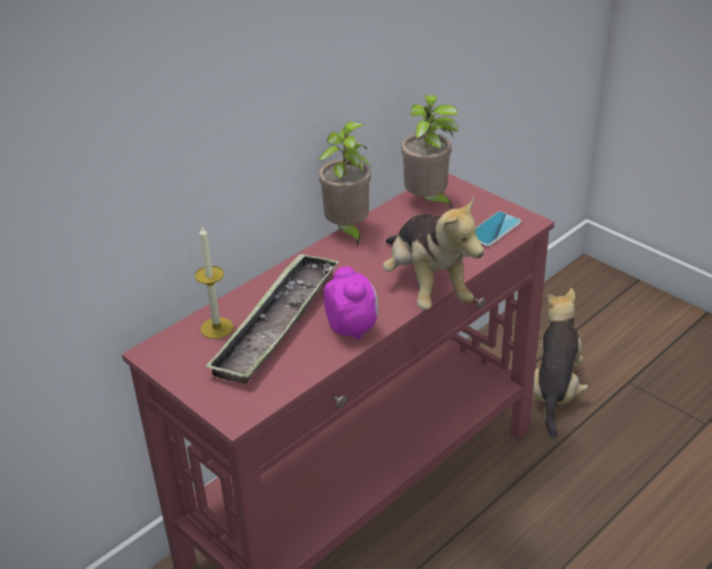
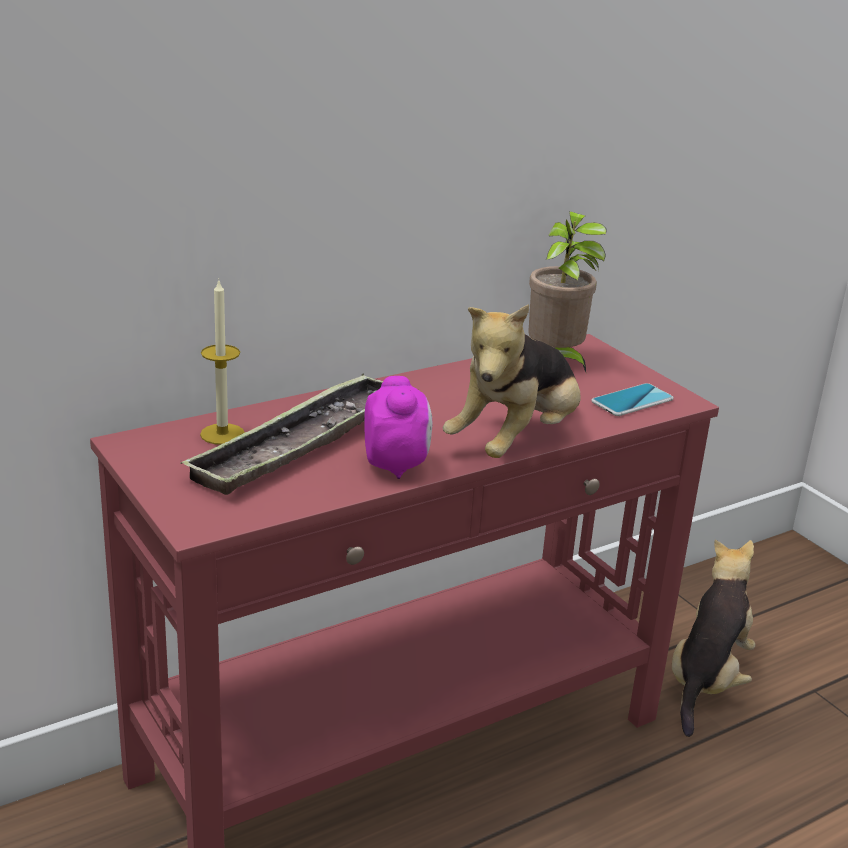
camera: 10 degrees right, 10 degrees down
potted plant [318,122,372,247] -> none
plush toy [383,196,484,309] -> plush toy turned 45 degrees clockwise [443,304,581,458]

